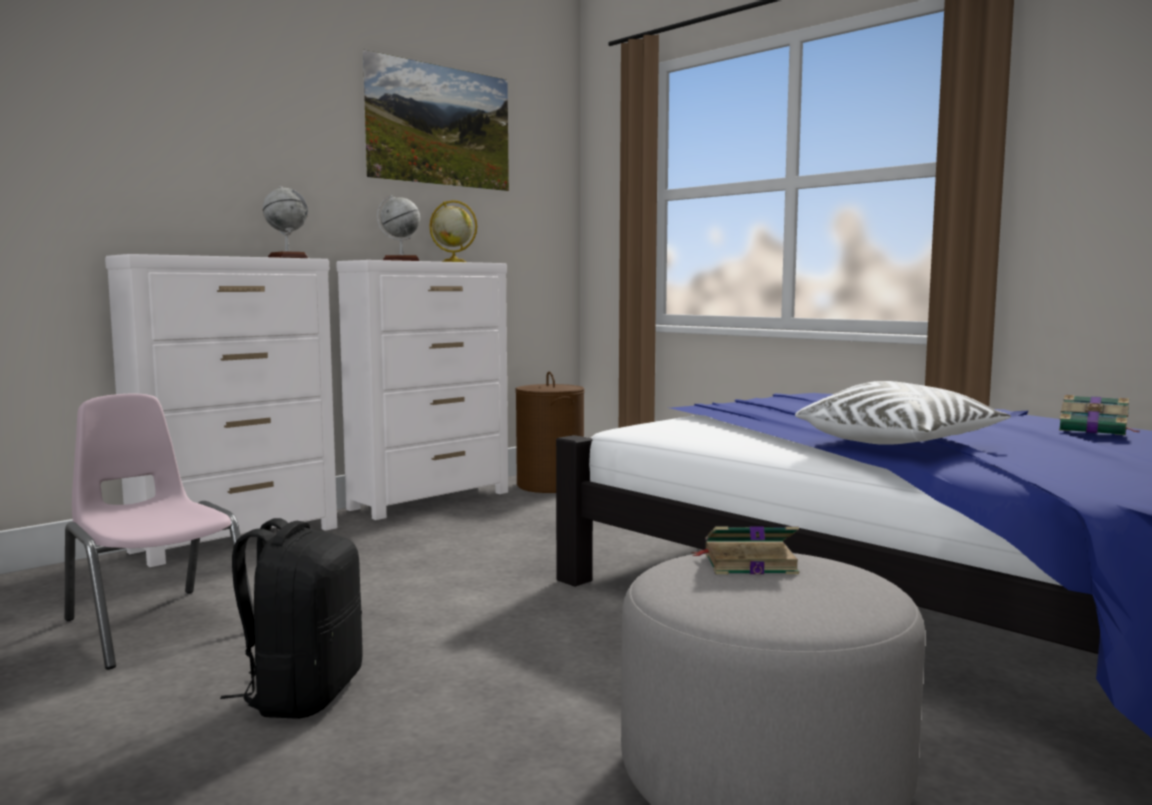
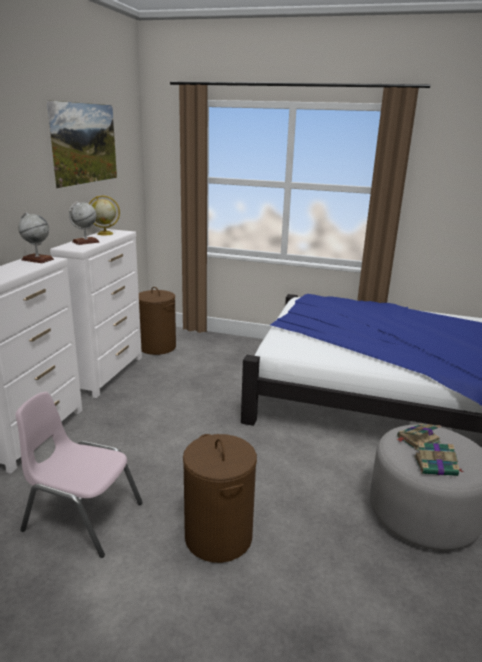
camera: 30 degrees left, 15 degrees up
black backpack [220,518,363,719] -> brown laundry basket [183,434,257,563]
white pillow [795,381,1011,445] -> none
book [1059,395,1138,435] -> book moved to [414,442,464,476]

